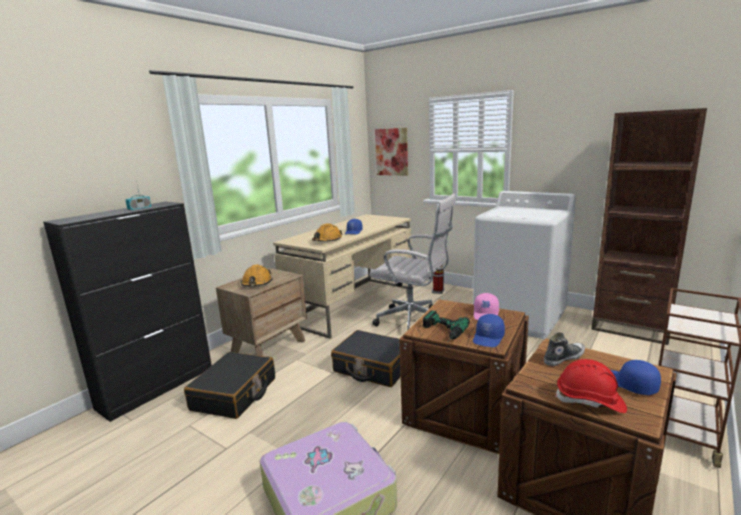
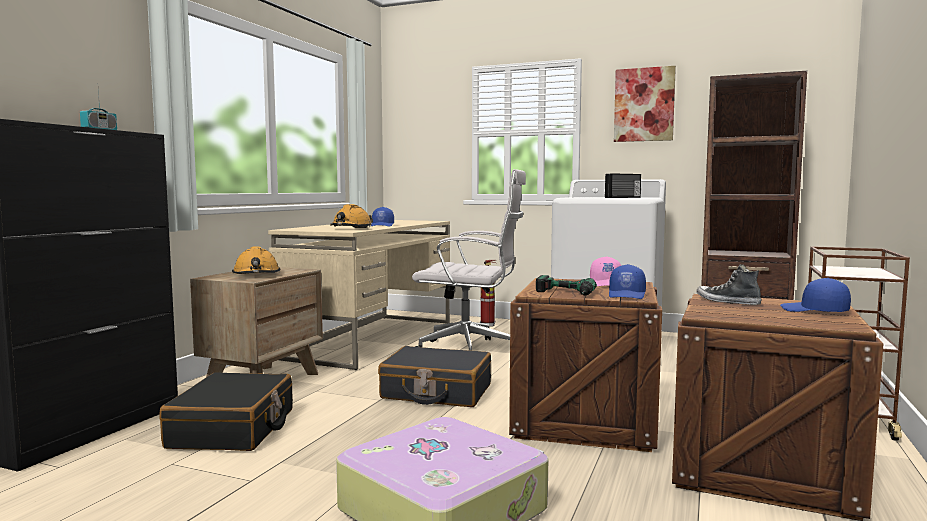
camera: 15 degrees left, 10 degrees down
picture [375,128,408,176] -> picture moved to [614,66,676,142]
shoe [544,332,585,366] -> shoe turned 90 degrees counterclockwise [697,264,761,305]
red hard hat [555,359,627,413] -> none
none -> radio [605,173,641,198]

